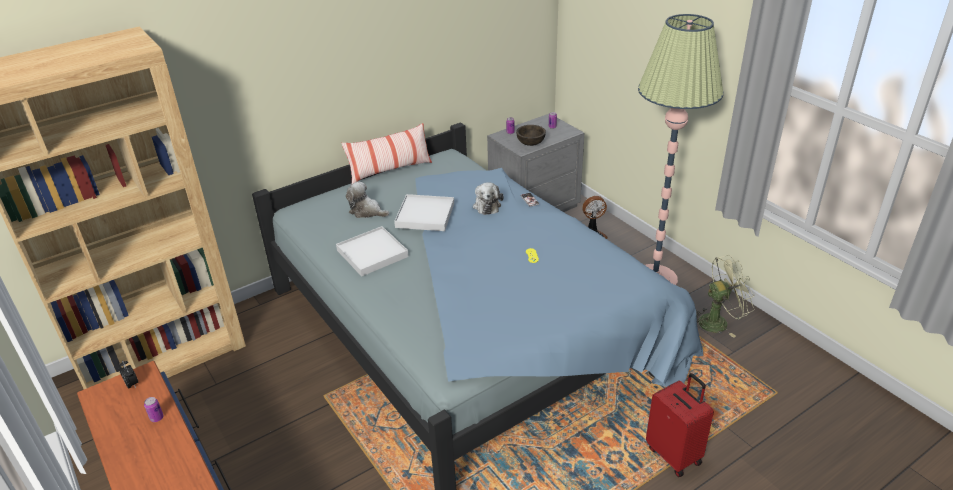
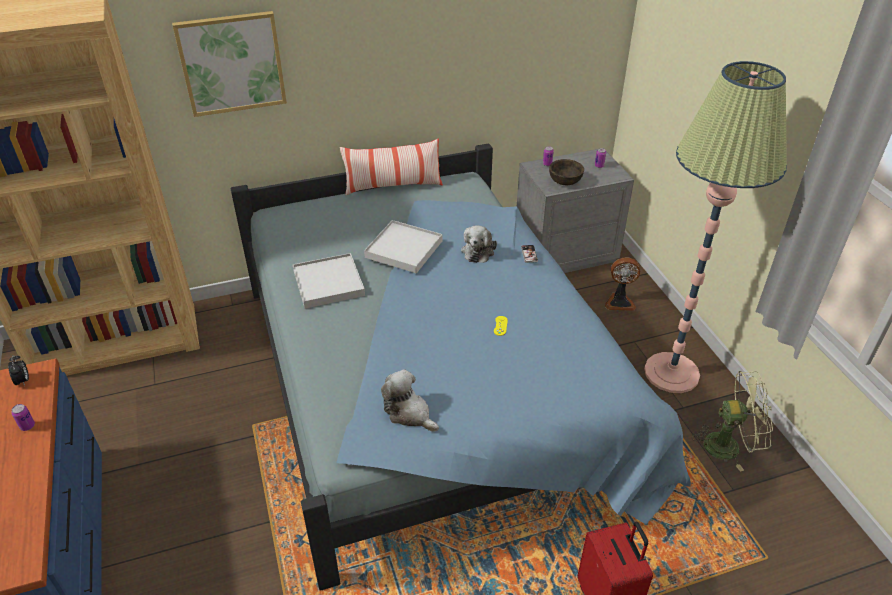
camera: 15 degrees right, 5 degrees up
plush toy [346,182,389,218] -> plush toy moved to [381,369,439,432]
none -> picture [172,11,287,117]

